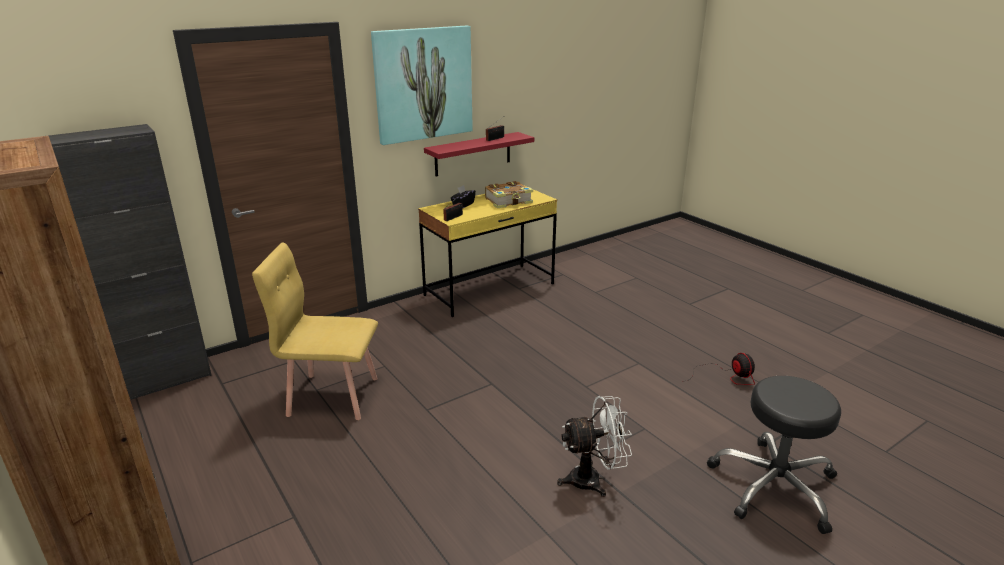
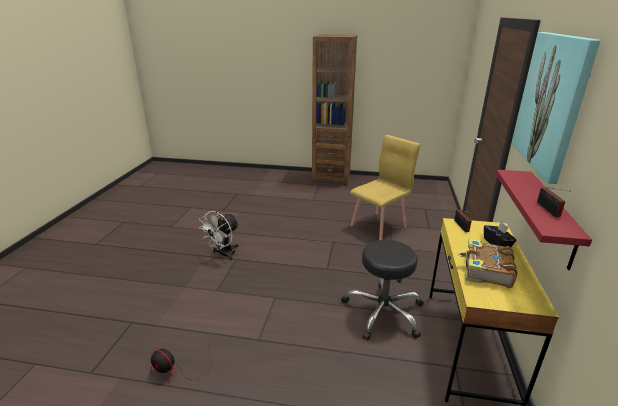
camera: 135 degrees right, 0 degrees up
black cabinet [49,124,212,400] -> none
black stool [707,376,841,534] -> black stool moved to [341,240,424,340]

